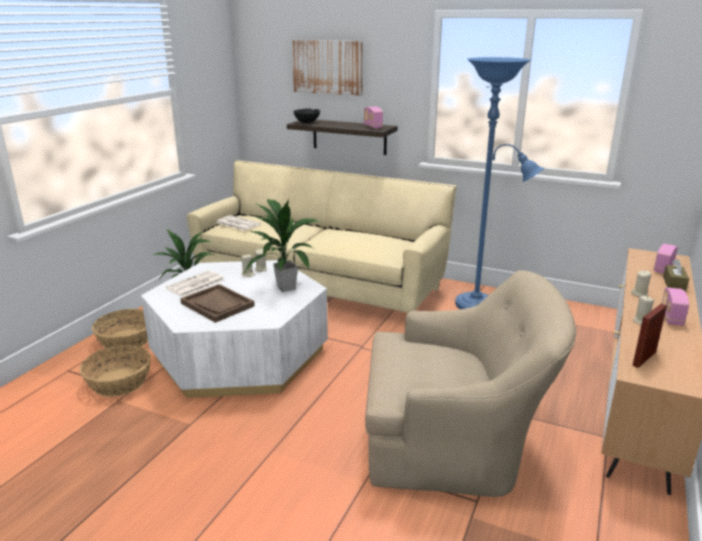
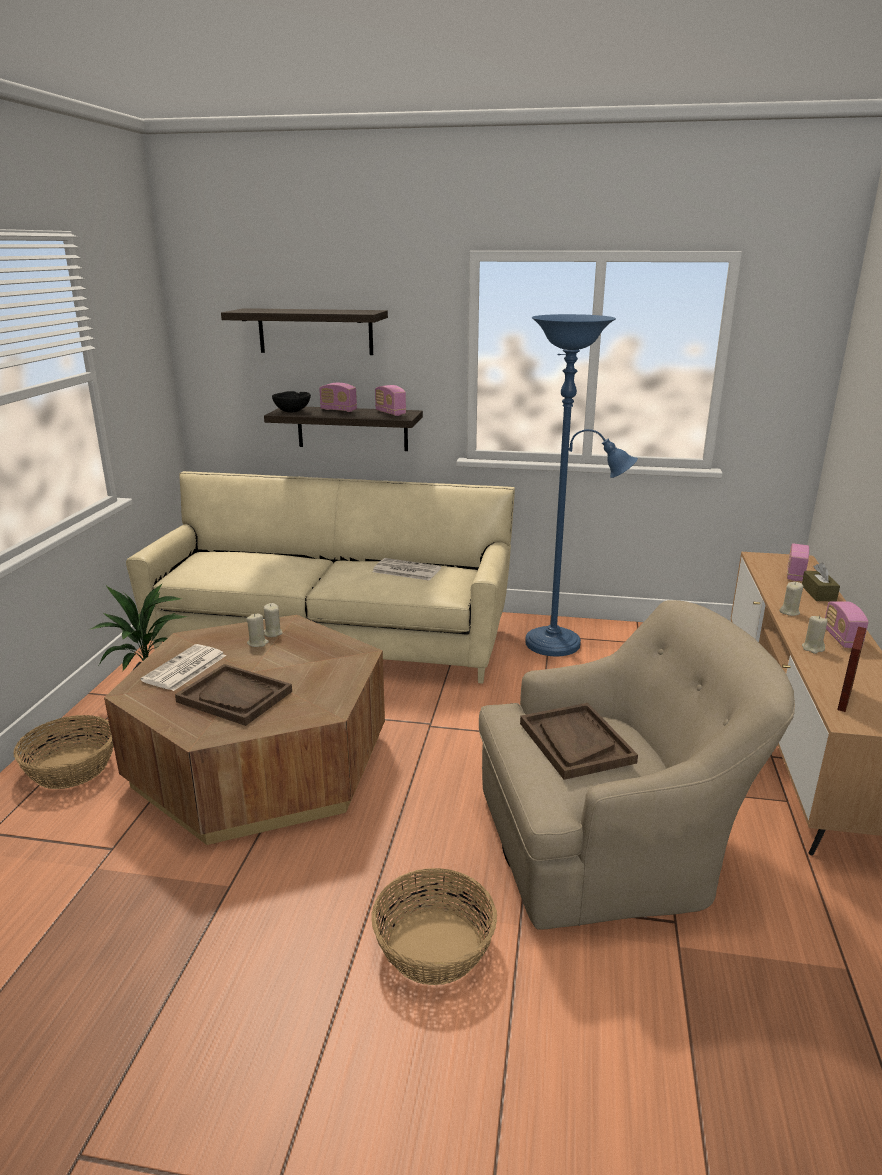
camera: 15 degrees left, 0 degrees up
basket [80,345,151,397] -> basket moved to [371,868,497,985]
white coffee table [141,260,328,398] -> brown coffee table [104,615,385,845]
newspaper [216,215,261,231] -> newspaper moved to [372,558,441,581]
potted plant [244,198,322,292] -> none
picture [292,40,363,96] -> shelf [221,308,388,355]
none -> radio [319,383,357,412]
none -> brown tray [520,703,638,780]

